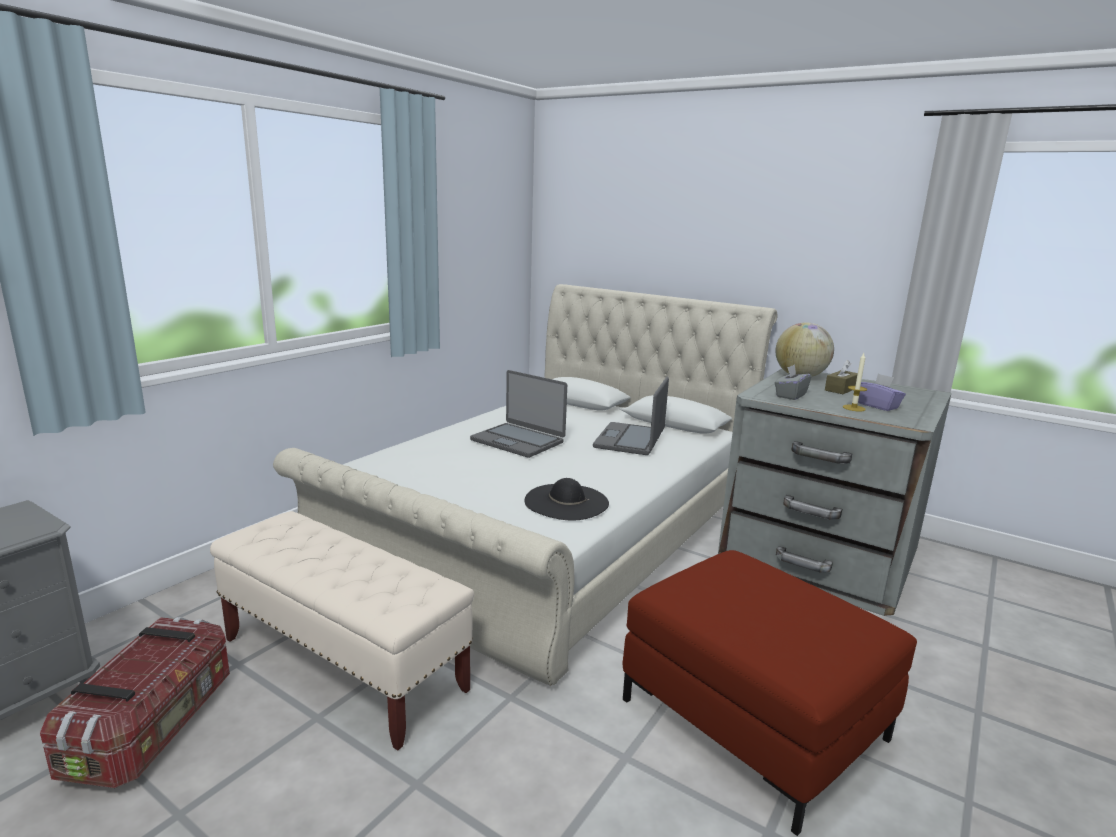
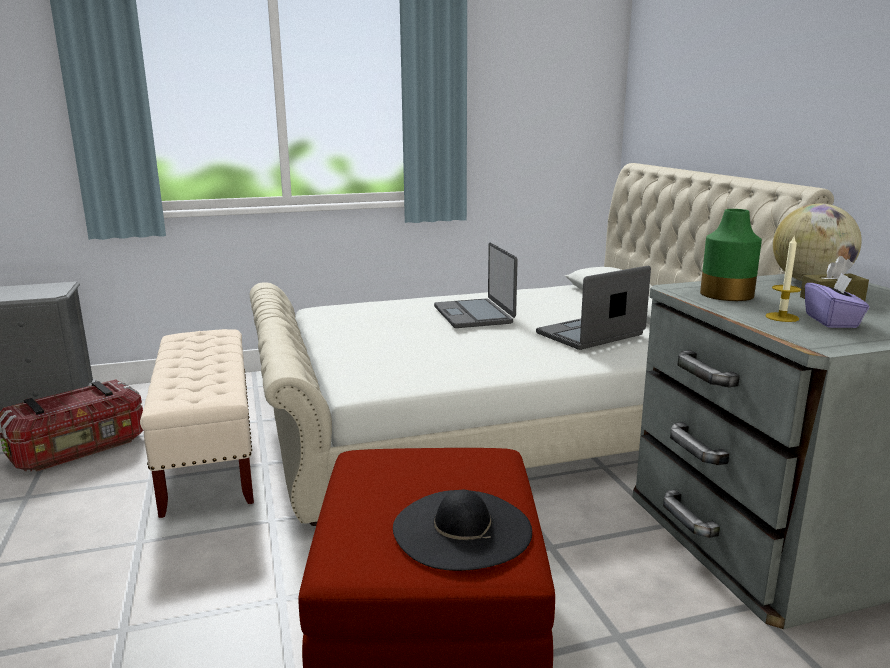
camera: 40 degrees right, 0 degrees up
black hat [524,478,609,521] -> black hat moved to [393,489,532,571]
grey tissue box [775,364,812,400] -> green vase [700,209,762,301]

